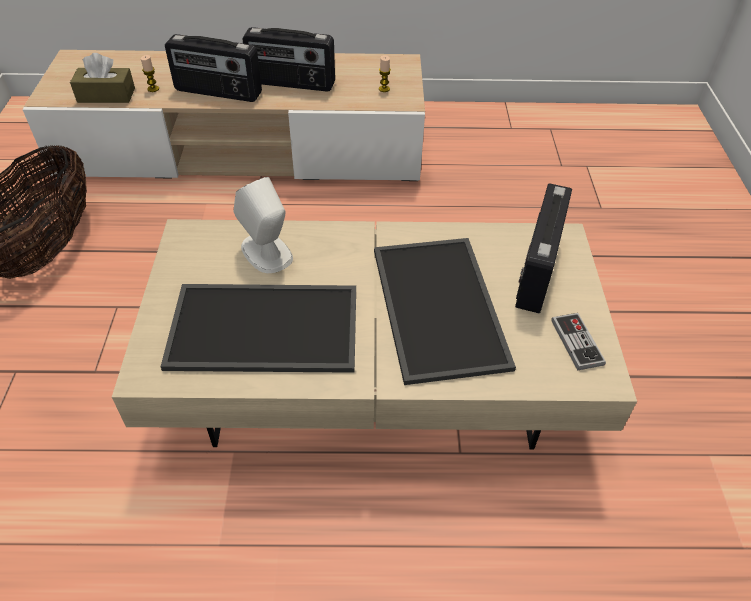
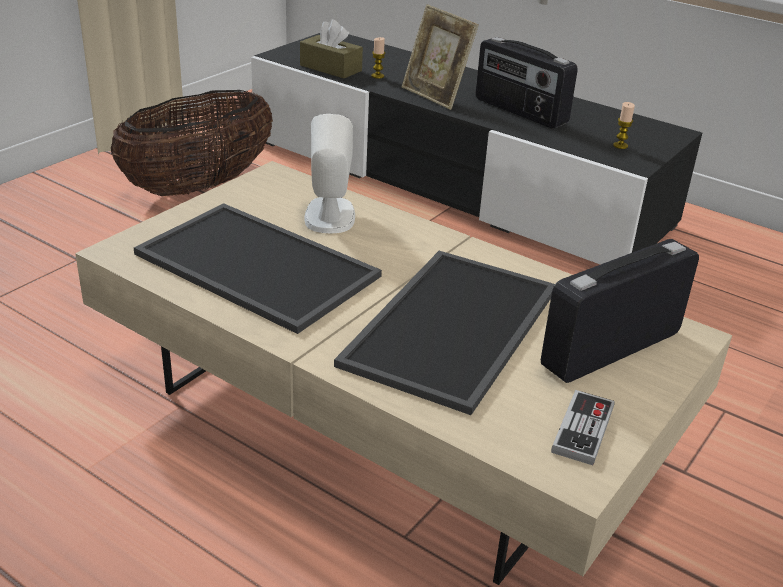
camera: 35 degrees right, 15 degrees down
beige tv stand [23,50,425,181] -> black tv stand [251,33,702,265]
radio [165,34,262,102] -> picture frame [402,4,479,110]

